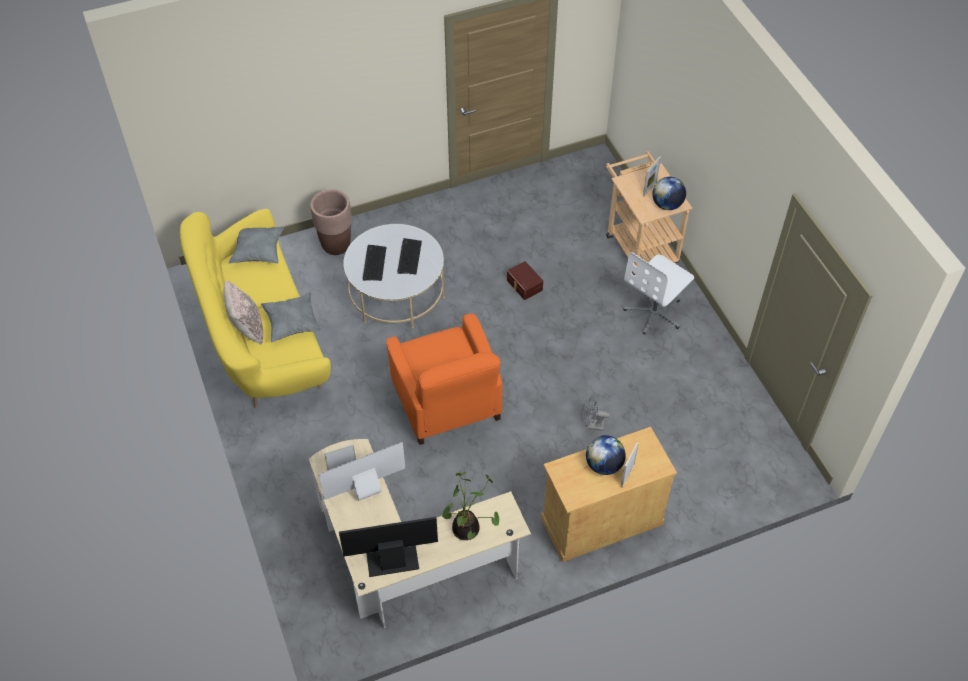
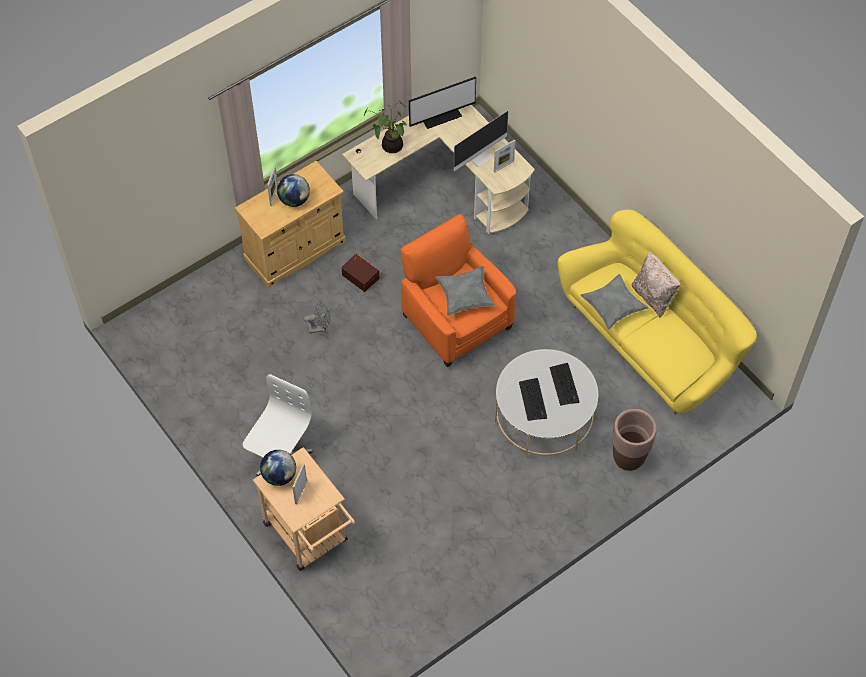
camera: 165 degrees right, 5 degrees up
grey pillow [229,227,284,263] -> grey pillow moved to [436,266,495,316]
brown storage box [507,261,543,300] -> brown storage box moved to [341,253,380,292]

